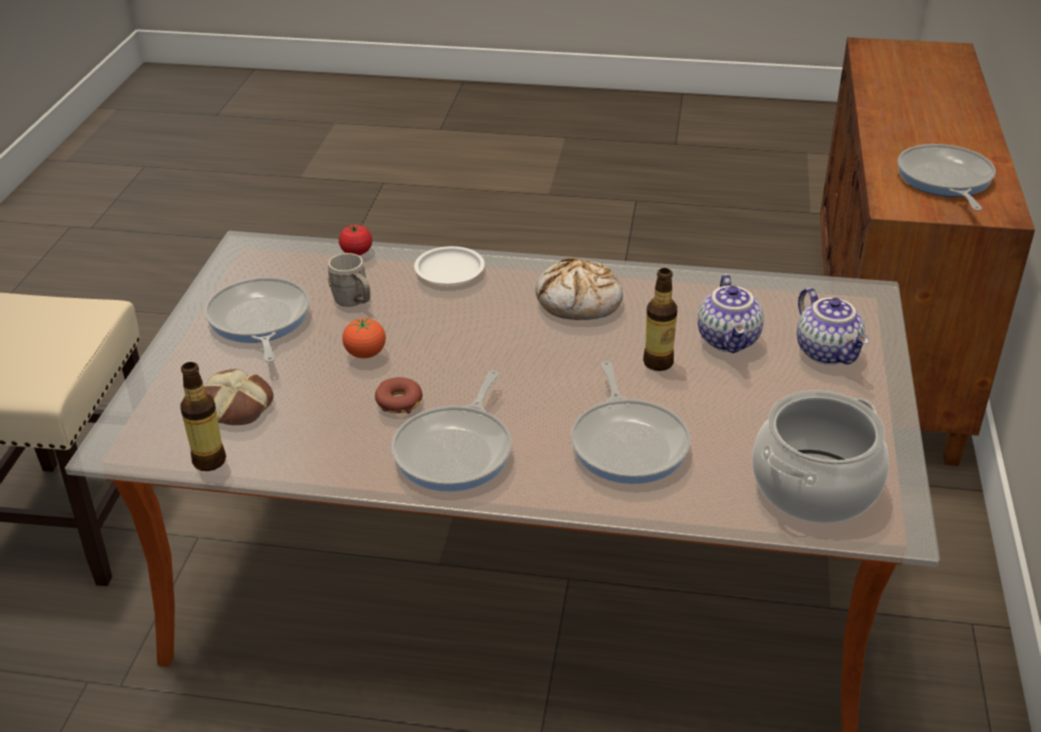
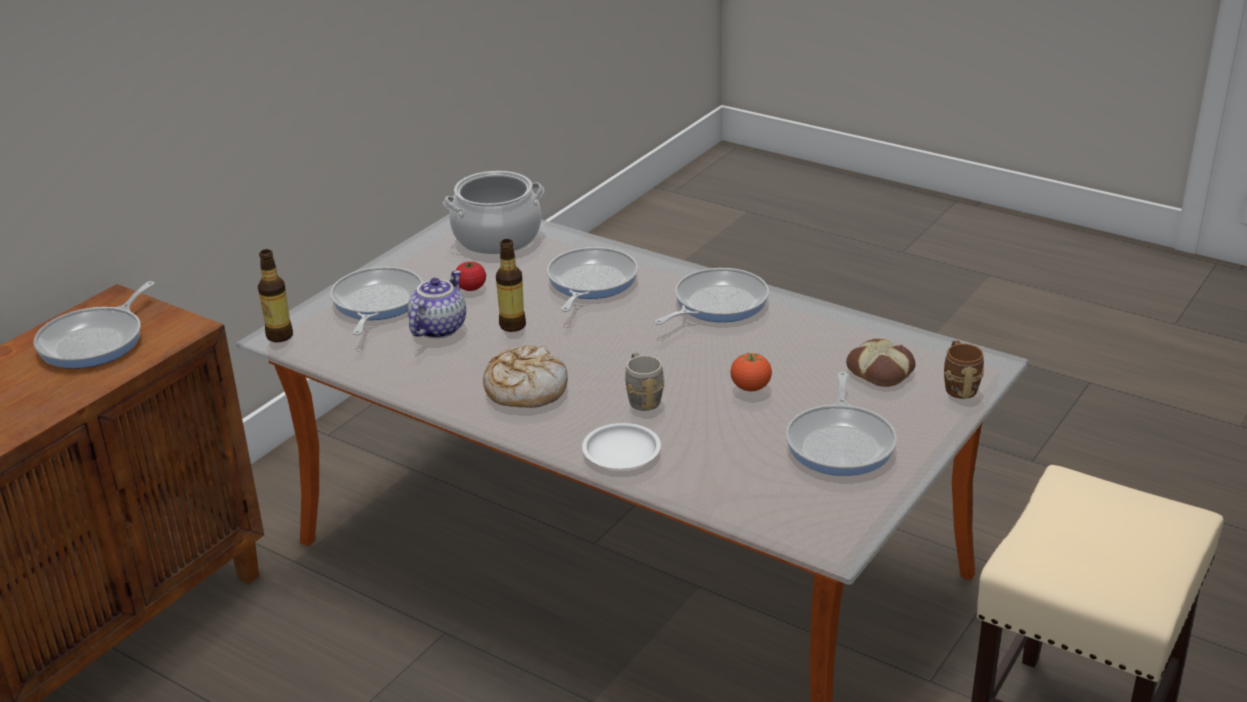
camera: 155 degrees left, 5 degrees down
bottle [180,362,226,471] -> bottle moved to [258,249,293,342]
grey mug [328,253,370,307] -> grey mug moved to [625,353,665,411]
tomato [339,225,372,255] -> tomato moved to [456,262,486,291]
donut [375,377,423,413] -> none
teapot [797,287,869,365] -> frying pan [330,267,423,335]
none -> brown mug [944,341,984,399]

